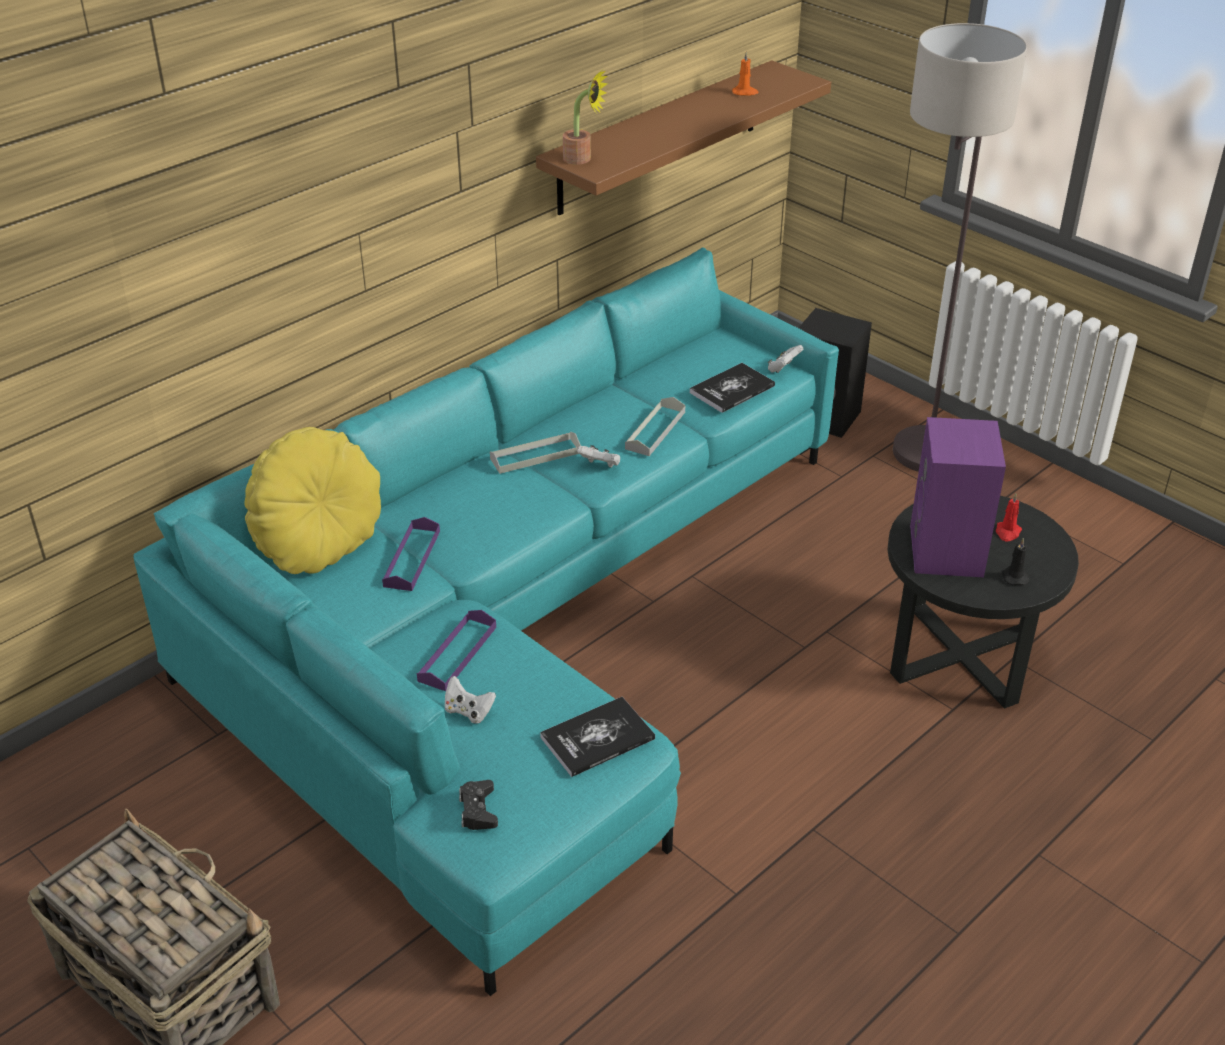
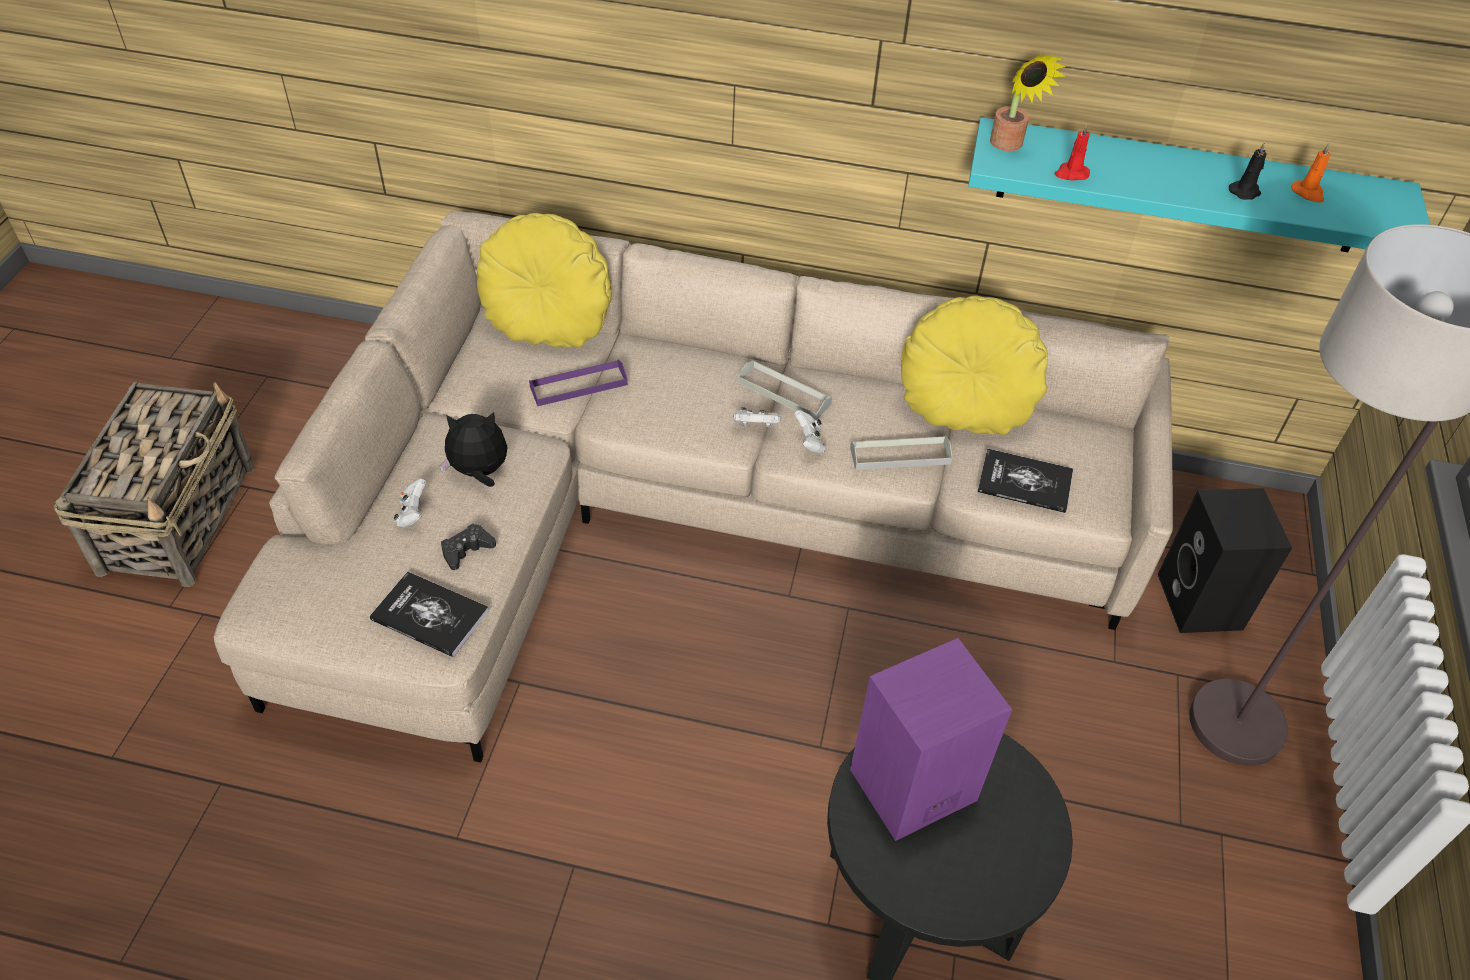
camera: 55 degrees right, 10 degrees up
turquoise sofa [133,248,839,996] -> beige sofa [214,211,1173,763]
purple tray [417,610,496,691] -> plush toy [439,412,508,487]
black game controller [459,780,498,830] -> black game controller moved to [441,524,496,570]
brown shelf [536,60,831,215] -> turquoise shelf [968,117,1430,252]
white game controller [768,345,804,373] -> white game controller moved to [733,407,781,427]
red candle [996,493,1022,542] -> red candle moved to [1055,123,1090,181]
black candle [1002,538,1030,585] -> black candle moved to [1229,142,1266,200]
none -> yellow pillow [901,296,1048,435]

